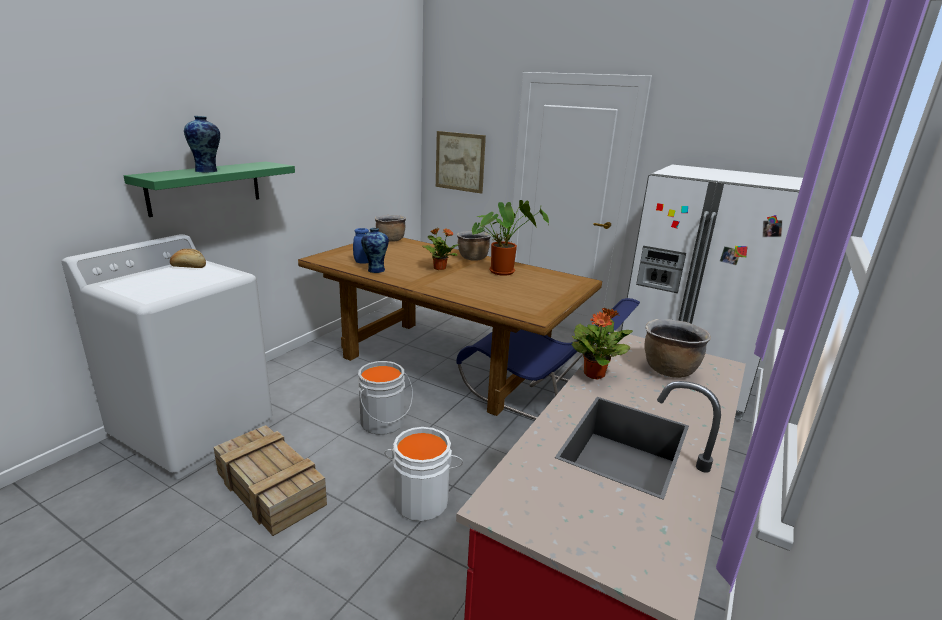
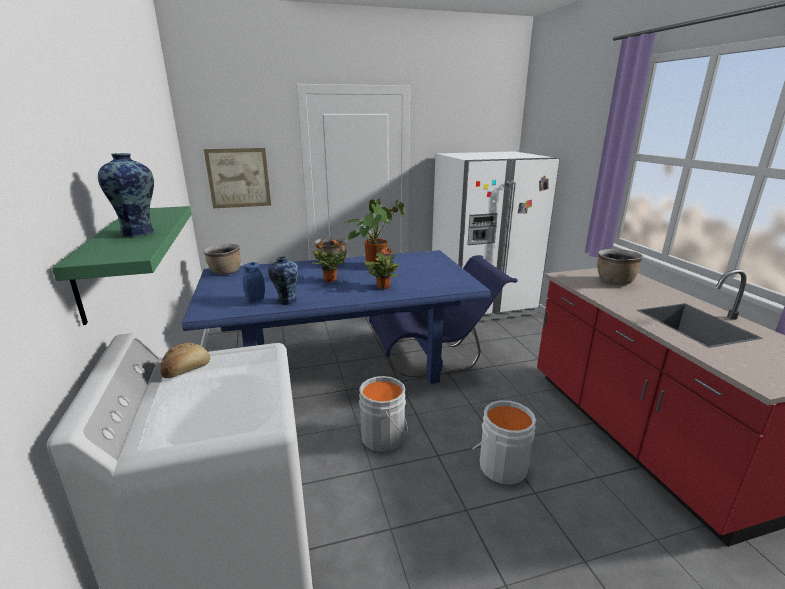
camera: 45 degrees left, 0 degrees up
crate [213,425,327,536] -> none
brown dining table [298,238,602,416] -> blue dining table [182,250,491,384]
potted plant [572,308,633,380] -> potted plant moved to [365,245,399,289]

